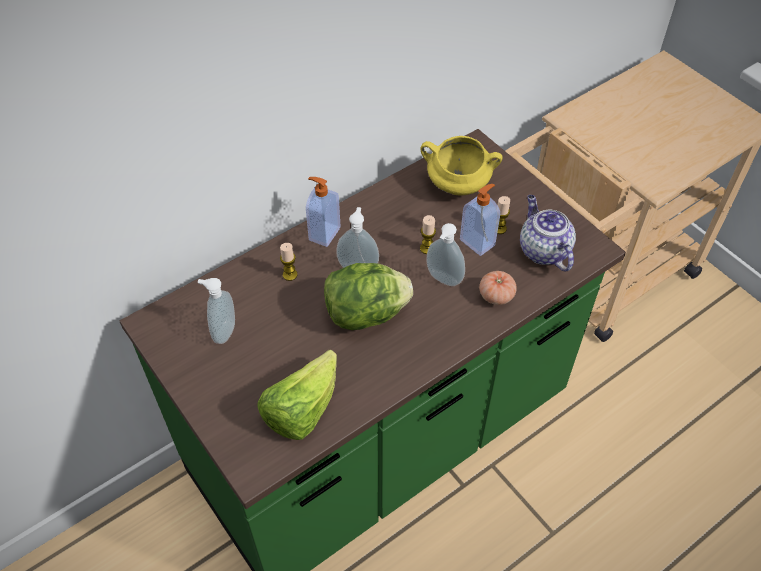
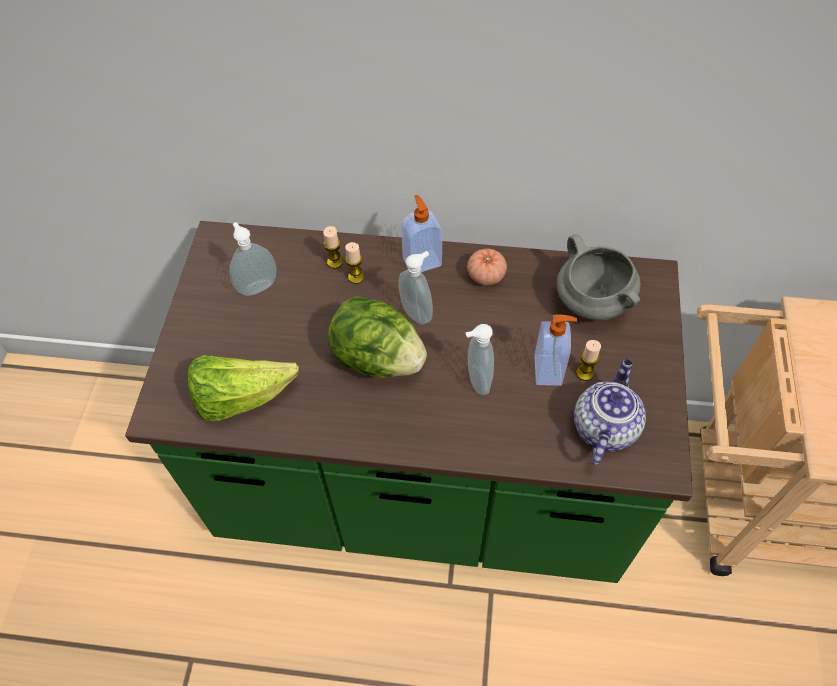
camera: 45 degrees right, 5 degrees up
yellow cooking pot [420,136,503,195] -> grey cooking pot [557,234,641,321]
candle [420,215,436,254] -> candle moved to [323,226,343,269]
tomato [479,271,517,305] -> tomato moved to [467,248,507,285]

